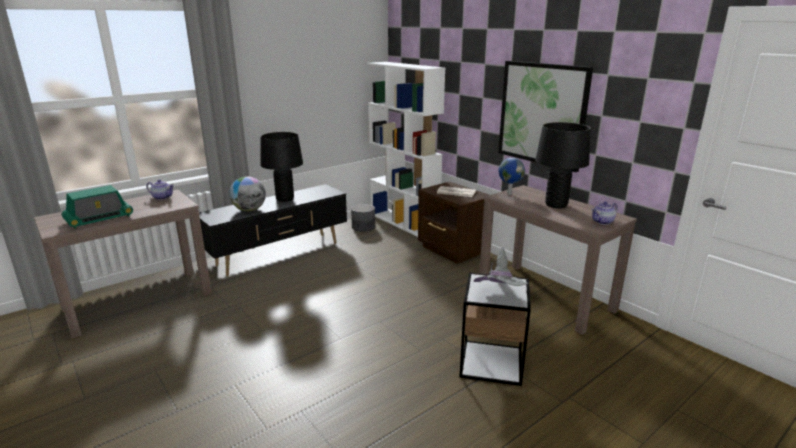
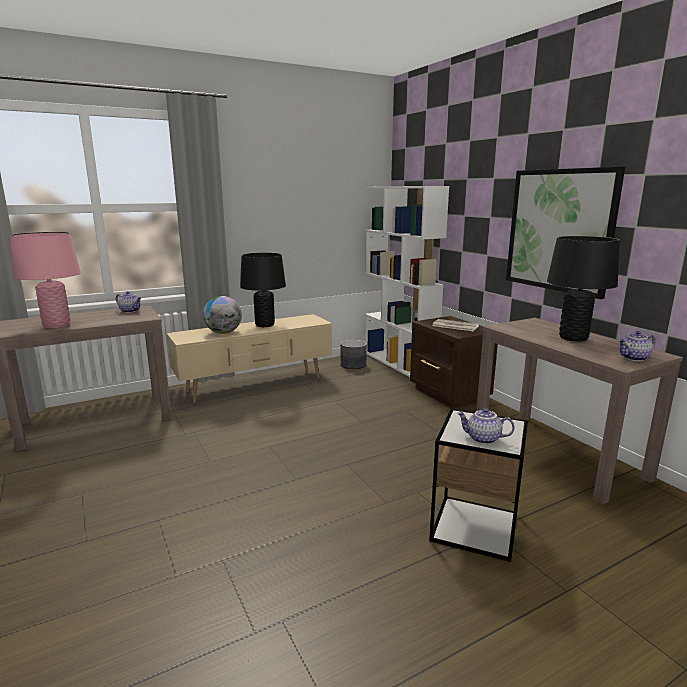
camera: 10 degrees right, 5 degrees down
radio [62,185,133,229] -> pink table lamp [10,232,81,328]
black tv stand [199,184,347,277] -> beige tv stand [167,314,332,403]
grey hat [474,247,529,286] -> teapot [457,408,514,444]
globe [498,158,525,195] -> none

